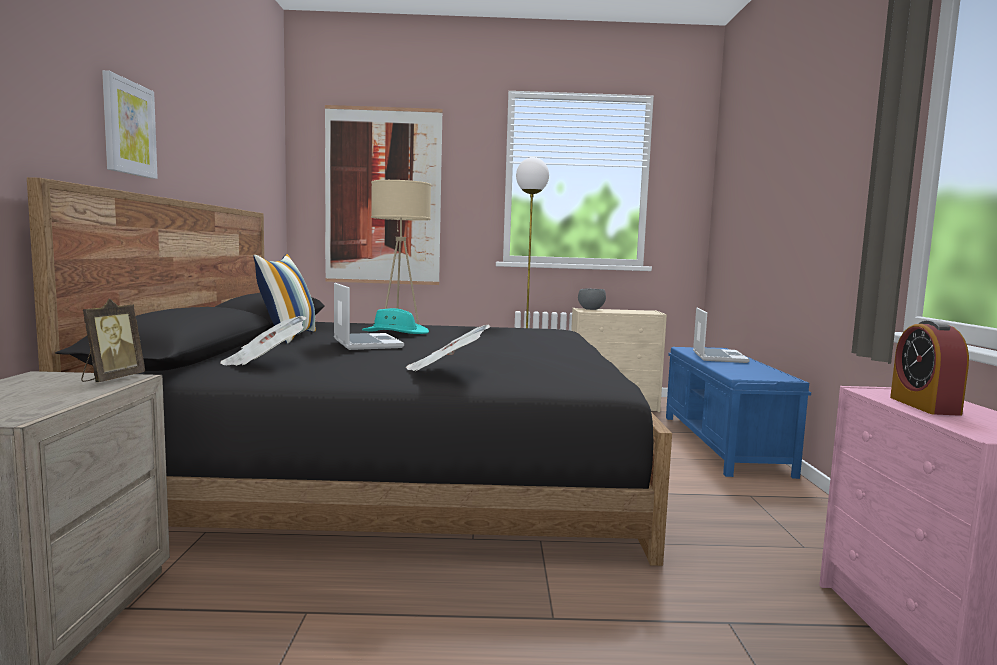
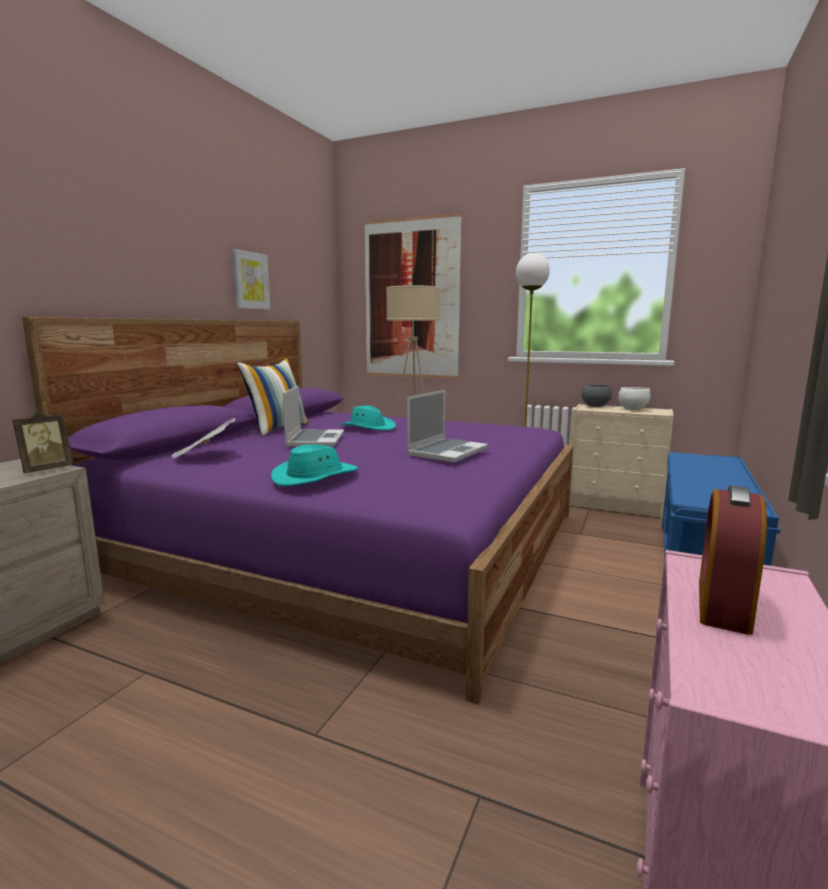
camera: 25 degrees right, 5 degrees up
black bed [27,177,672,566] -> purple bed [22,317,573,705]
picture [102,70,158,179] -> picture moved to [232,249,270,310]
newspaper [406,325,490,371] -> turquoise hat [271,444,358,486]
laptop [693,307,750,363] -> laptop moved to [407,390,488,463]
none -> white bowl [618,387,651,410]

